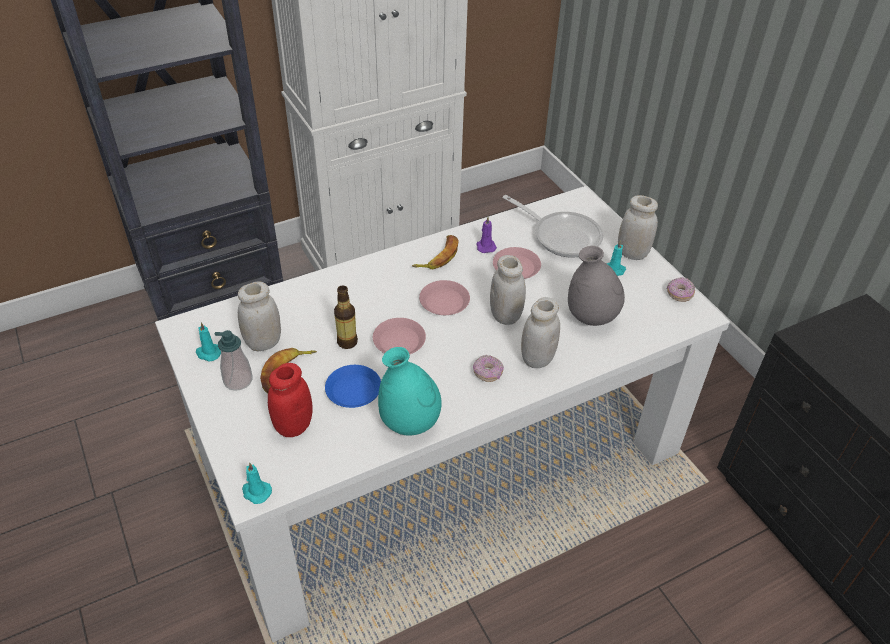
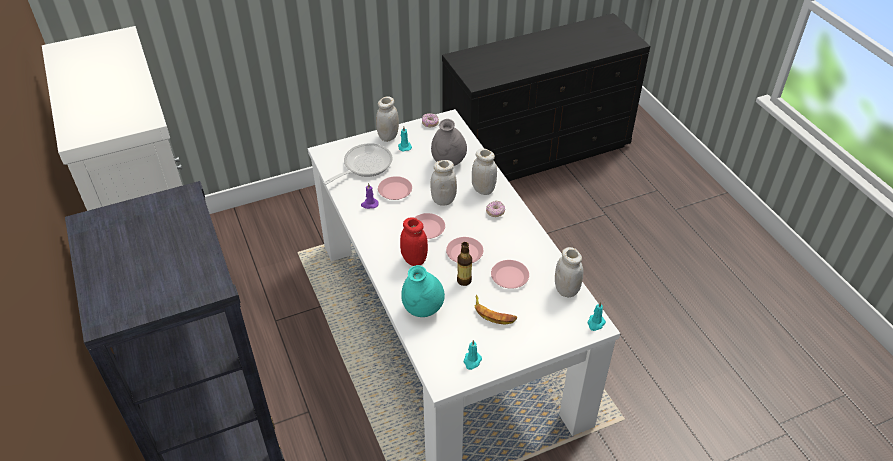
camera: 85 degrees left, 0 degrees up
soap dispenser [215,330,252,391] -> none
white jar [238,281,281,352] -> white jar moved to [555,247,583,297]
red jar [268,363,313,437] -> red jar moved to [400,217,428,266]
blue plate [325,365,381,408] -> pink plate [491,260,529,289]
turquoise vase [378,347,442,436] -> turquoise vase moved to [401,265,445,317]
banana [412,235,459,269] -> none

